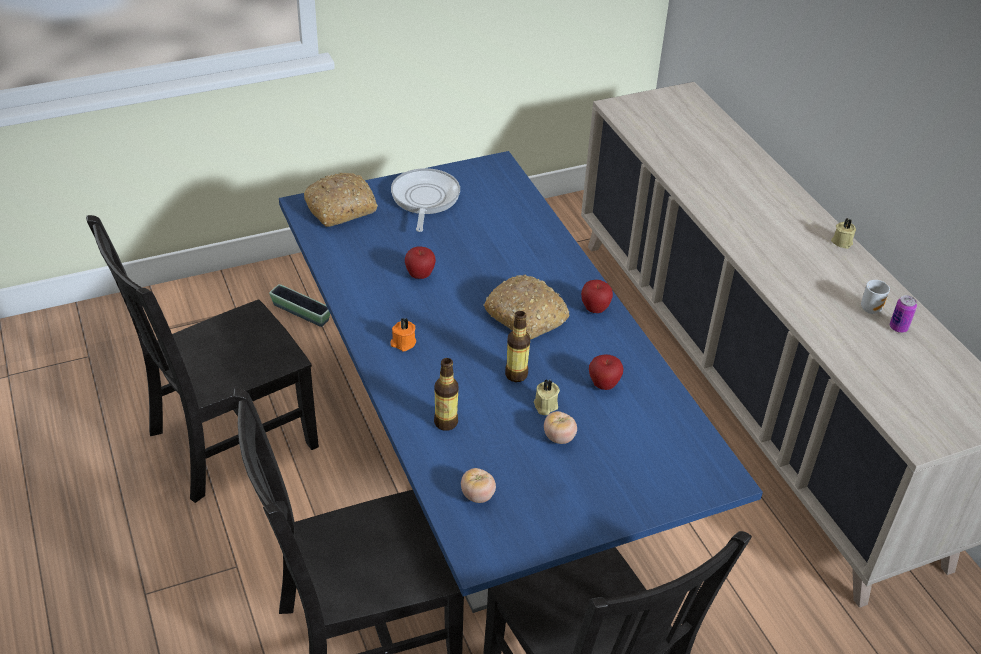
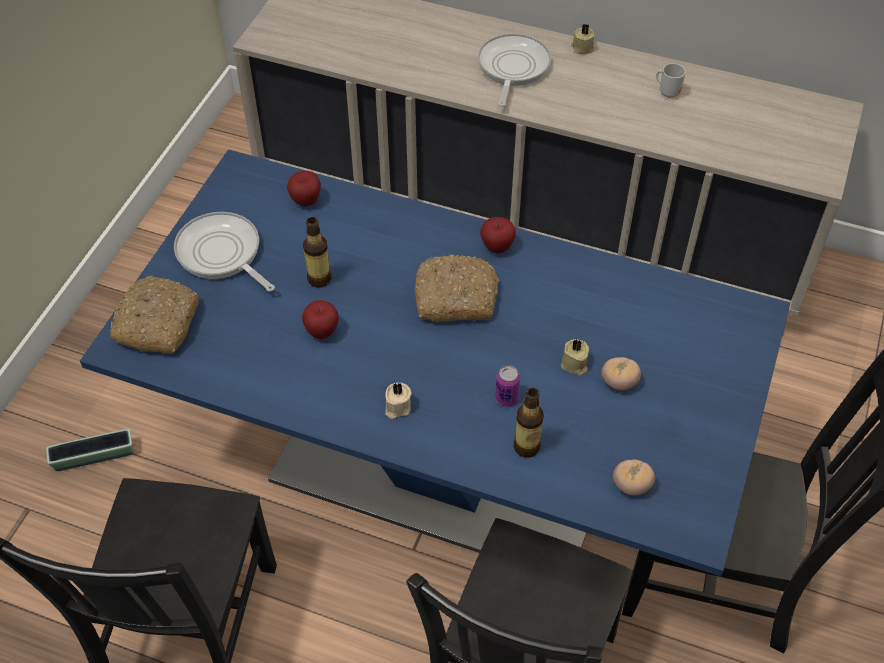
camera: 45 degrees left, 10 degrees up
orange candle [391,318,416,351] -> beige candle [385,383,411,419]
bottle [505,311,530,382] -> bottle moved to [303,217,331,288]
apple [589,354,623,390] -> apple moved to [287,171,321,206]
can [890,295,917,333] -> can moved to [495,365,520,407]
none -> frying pan [478,33,551,107]

